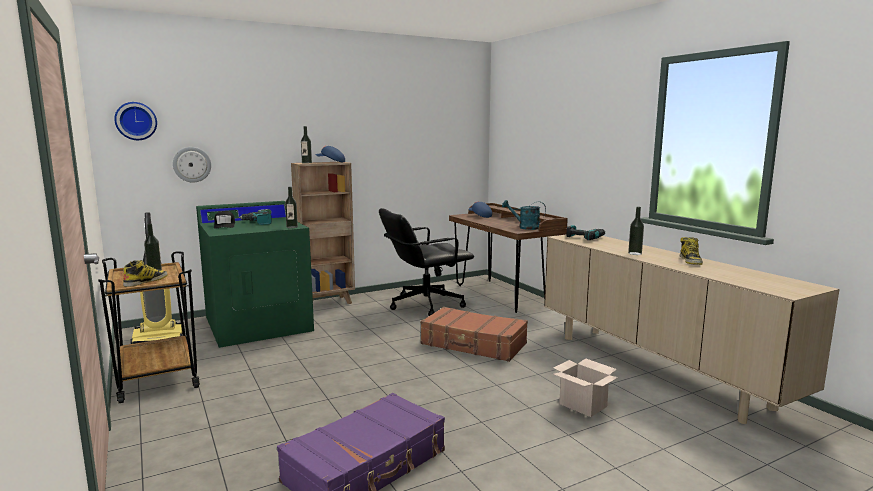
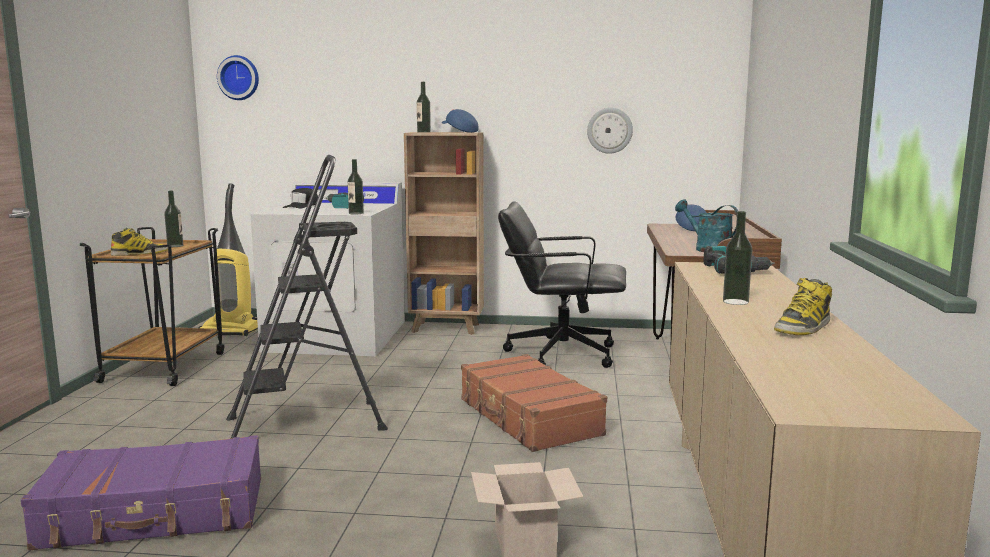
camera: 35 degrees right, 0 degrees up
wall clock [173,147,211,183] -> wall clock moved to [587,108,633,154]
green washing machine [196,201,314,348] -> white washing machine [250,182,405,356]
none -> step ladder [226,155,388,439]

